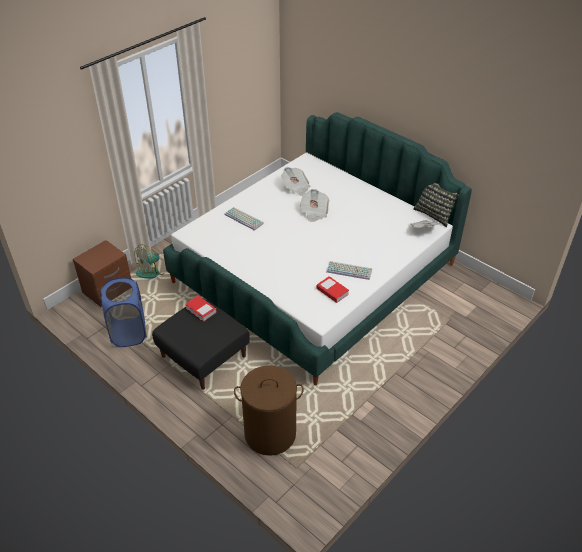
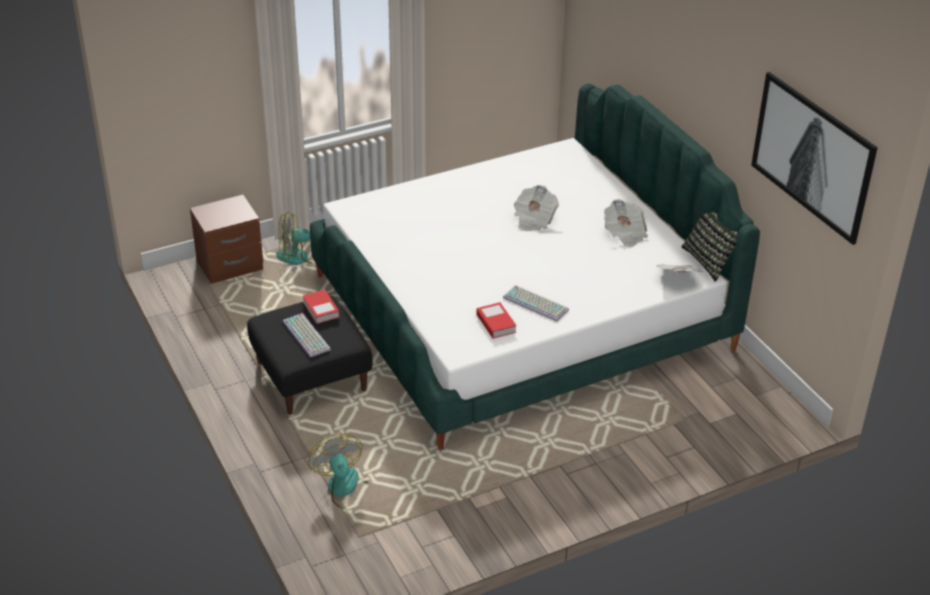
camera: 20 degrees right, 5 degrees down
blue laundry basket [100,277,147,347] -> none
keyboard [224,207,264,231] -> keyboard moved to [283,313,331,357]
brown laundry basket [234,365,304,456] -> fan [308,434,369,510]
newspaper [281,167,310,196] -> newspaper moved to [604,199,648,248]
none -> picture [751,72,878,245]

